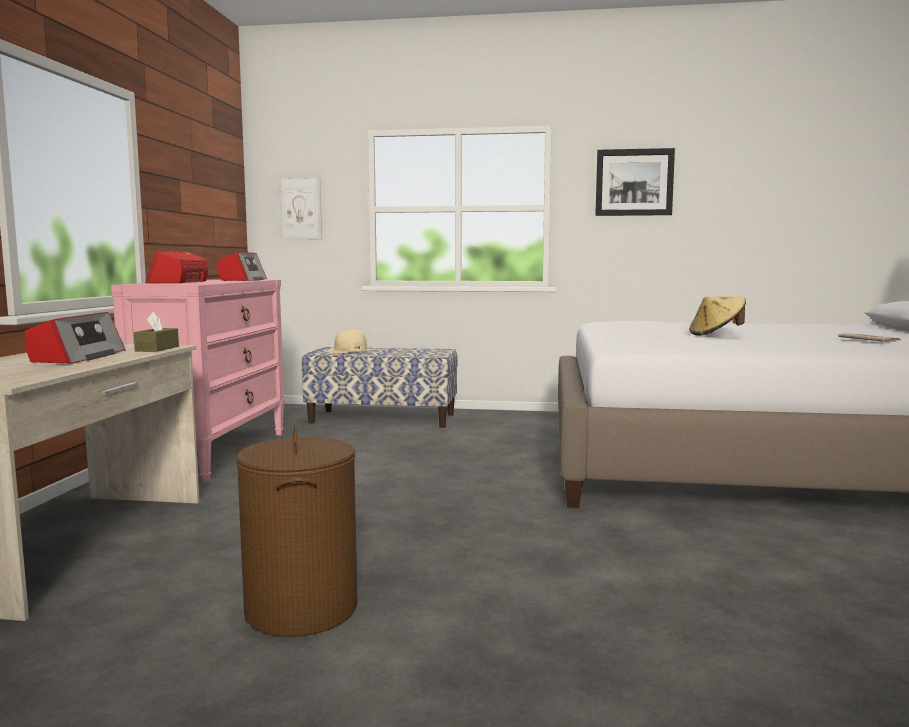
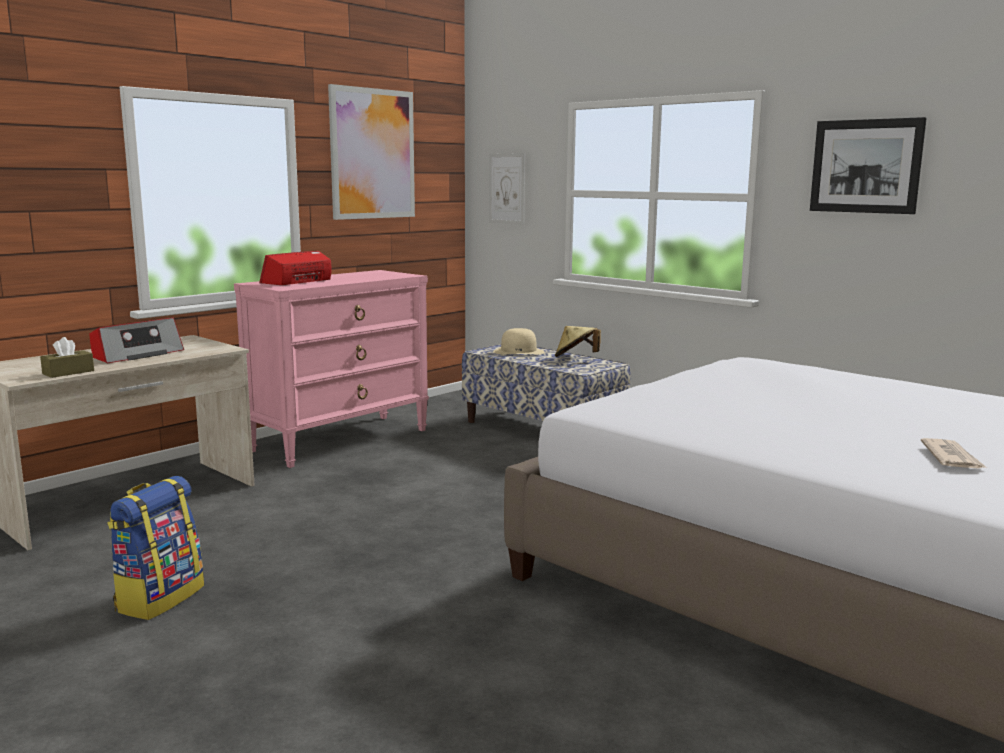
camera: 35 degrees right, 5 degrees up
brown tissue box [134,312,179,352] -> brown tissue box moved to [40,337,94,378]
radio [218,252,267,281] -> none
brown laundry basket [236,425,357,637] -> backpack [107,476,204,620]
beige hat [689,296,746,336] -> beige hat moved to [555,326,601,357]
none -> picture [328,84,415,220]

